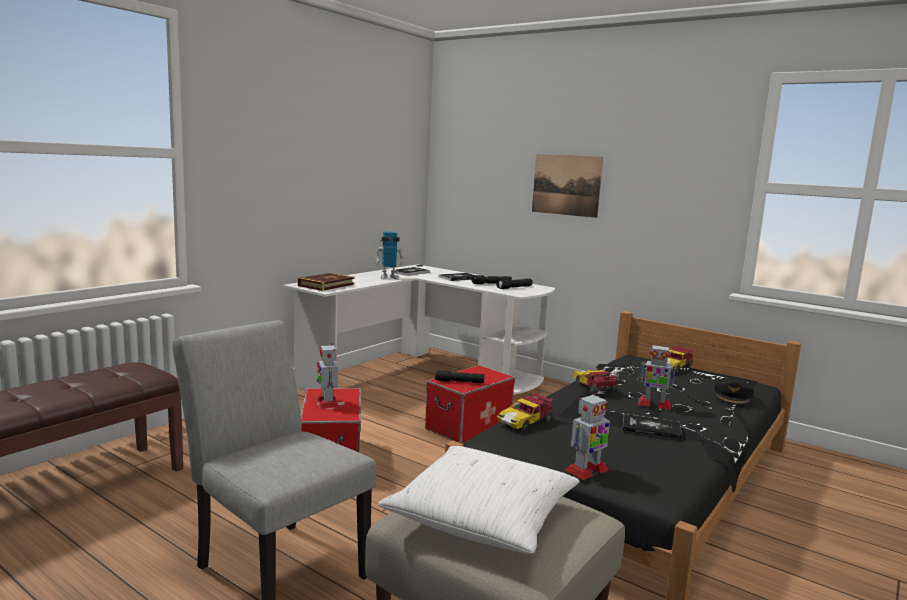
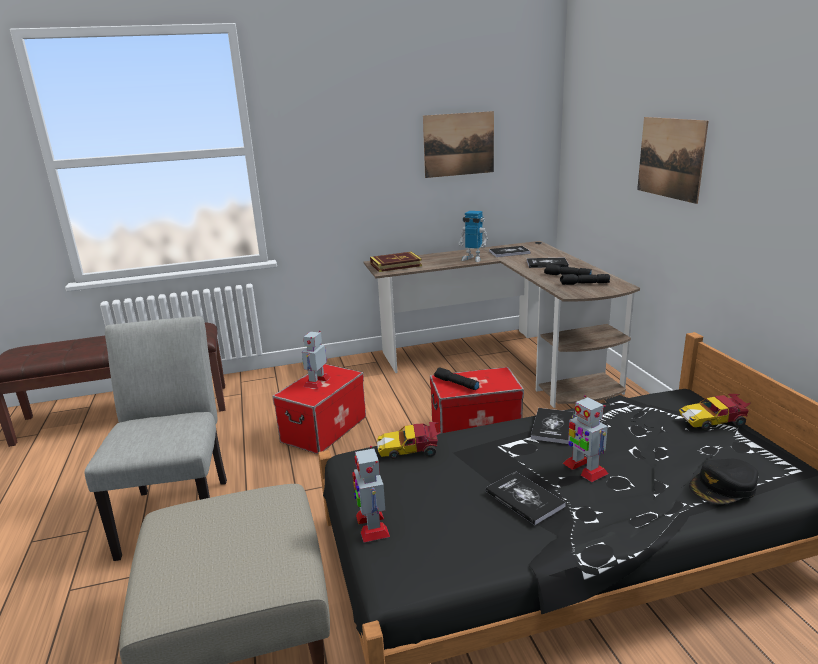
camera: 40 degrees right, 10 degrees up
white desk [283,264,555,395] -> brown desk [364,241,640,408]
white pillow [378,446,580,554] -> none
toy robot [565,393,610,480] -> toy robot turned 75 degrees clockwise [352,446,390,543]
toy car [573,370,617,394] -> book [531,408,574,444]
none -> picture [423,111,494,178]

